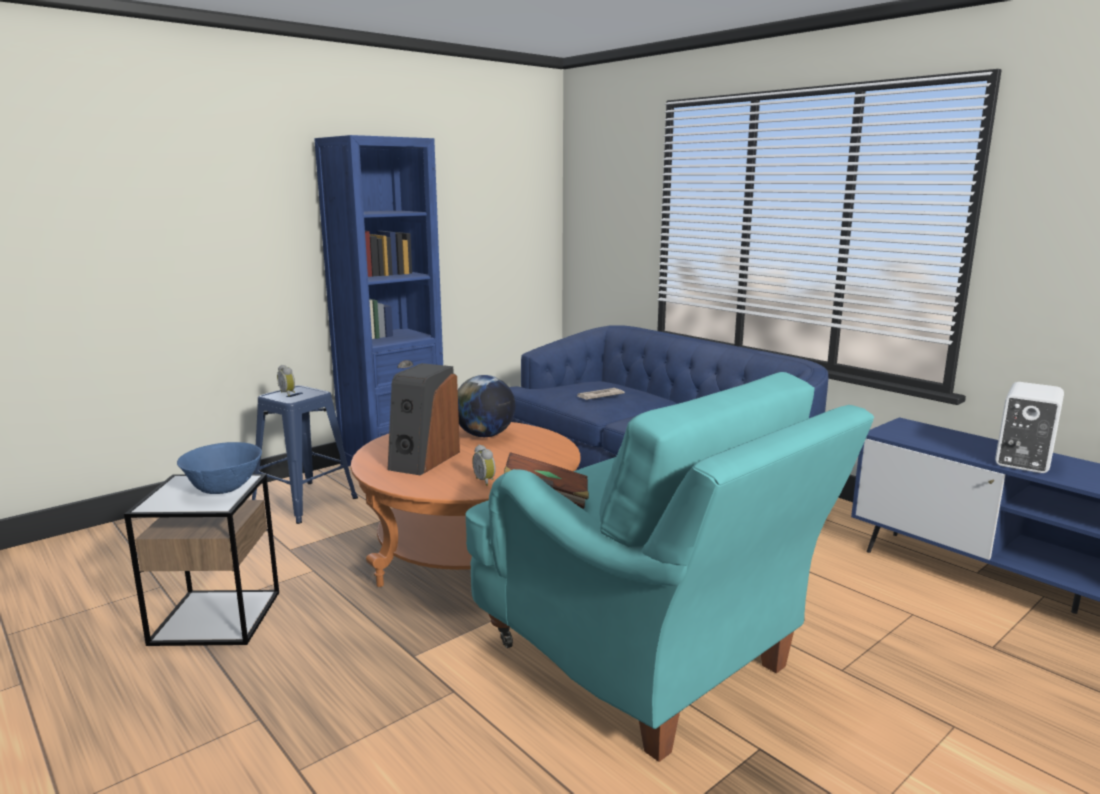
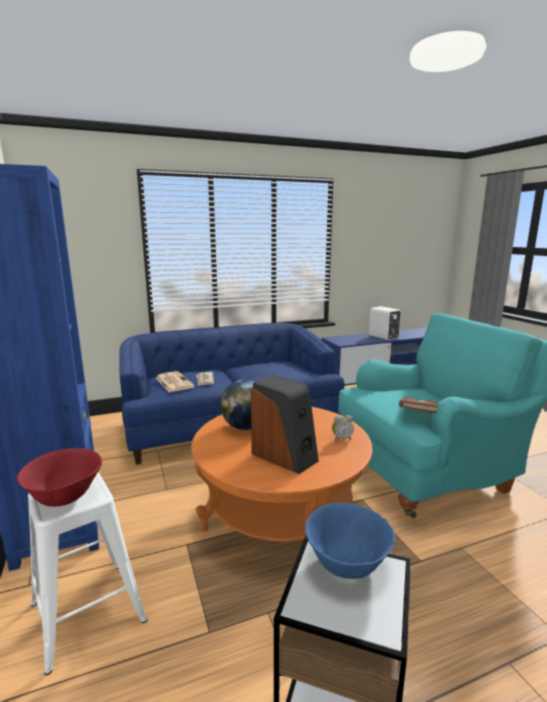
camera: 70 degrees left, 0 degrees up
blue stool [252,385,358,524] -> white stool [28,473,148,675]
alarm clock [277,365,295,396] -> red bowl [17,448,102,507]
none -> newspaper [156,371,194,392]

